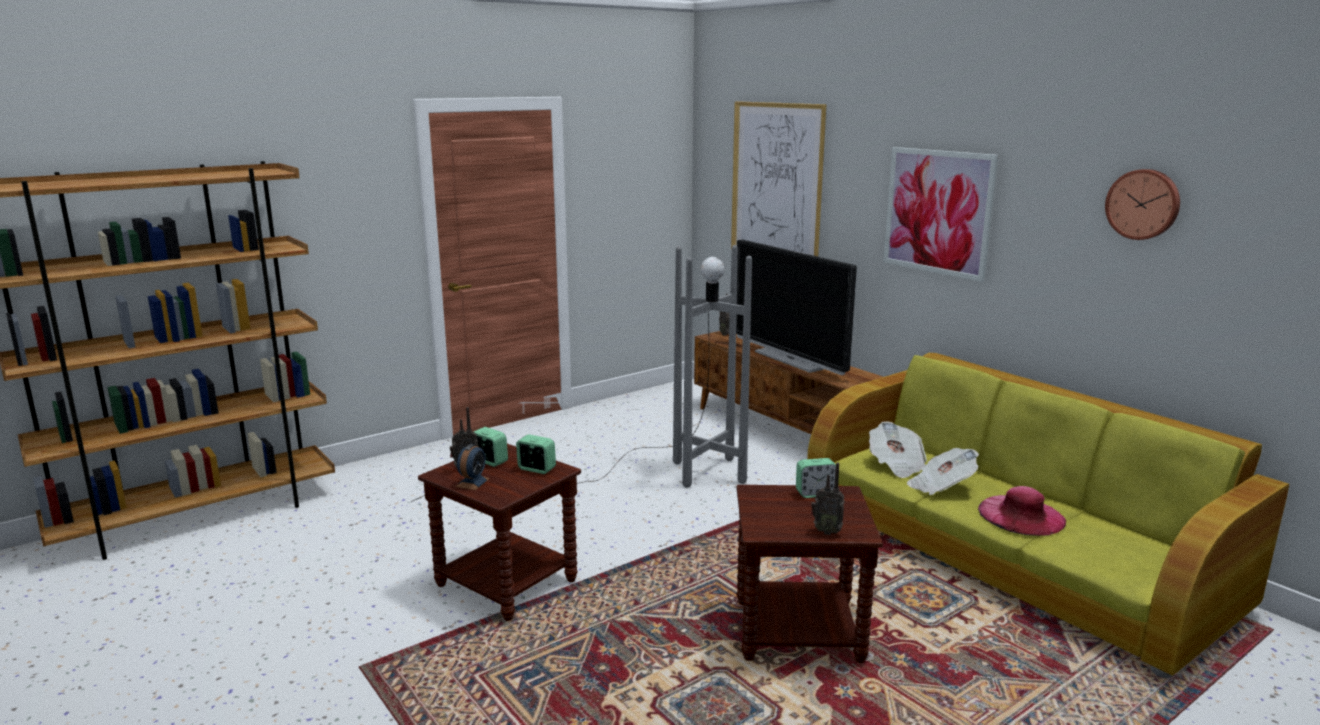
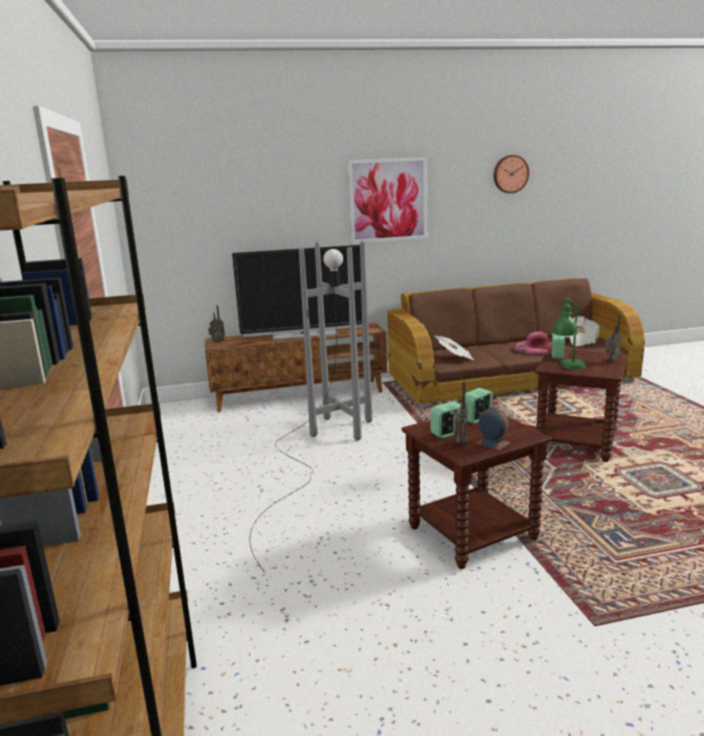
camera: 65 degrees left, 0 degrees up
picture [731,101,827,256] -> none
green sofa [807,353,1289,678] -> brown sofa [387,278,645,408]
newspaper [907,448,979,495] -> newspaper moved to [565,316,600,346]
none -> green table lamp [552,298,586,369]

